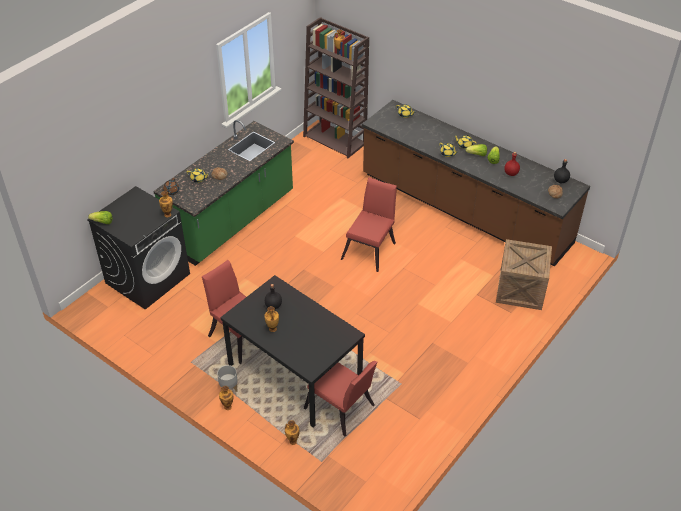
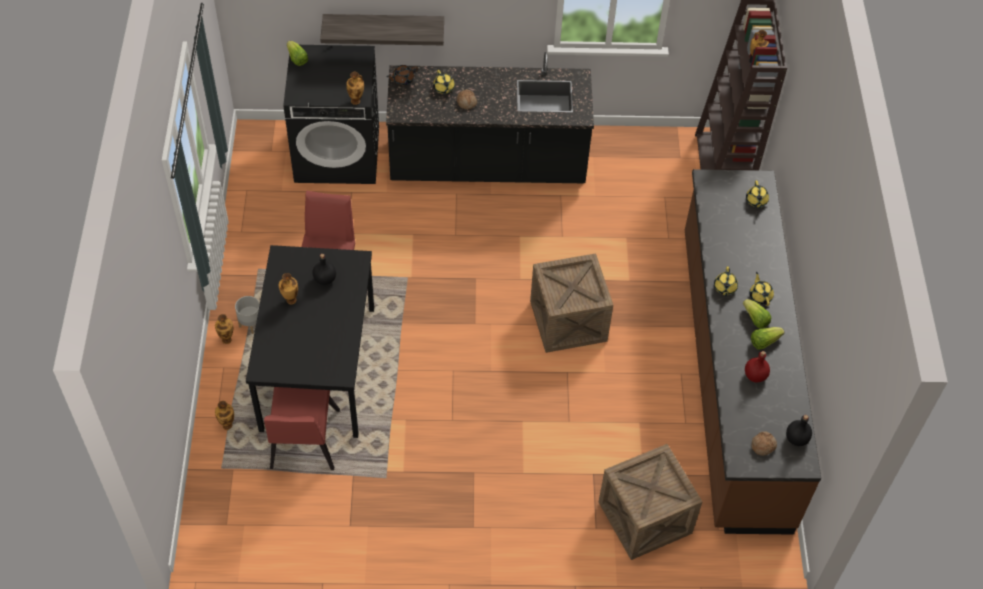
camera: 50 degrees right, 10 degrees up
green counter [153,120,294,266] -> black counter [386,52,594,183]
red chair [341,177,397,272] -> crate [530,253,613,353]
none -> shelf [320,14,444,45]

